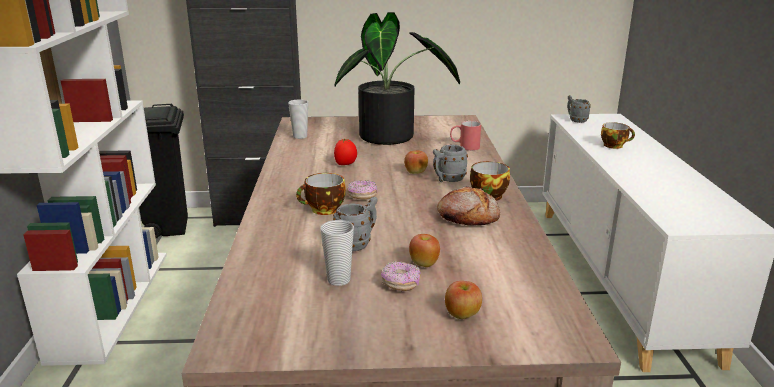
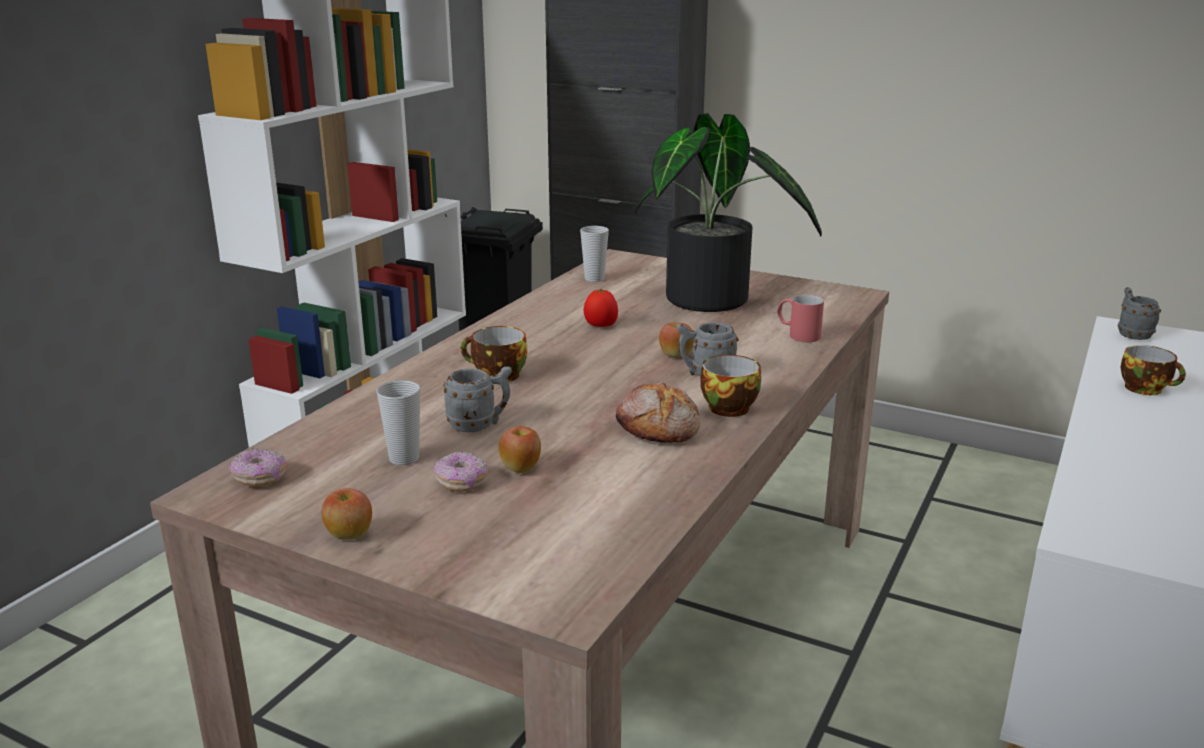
camera: 30 degrees right, 0 degrees up
donut [347,180,377,200] -> donut moved to [229,448,286,487]
apple [445,281,482,319] -> apple moved to [322,488,372,540]

